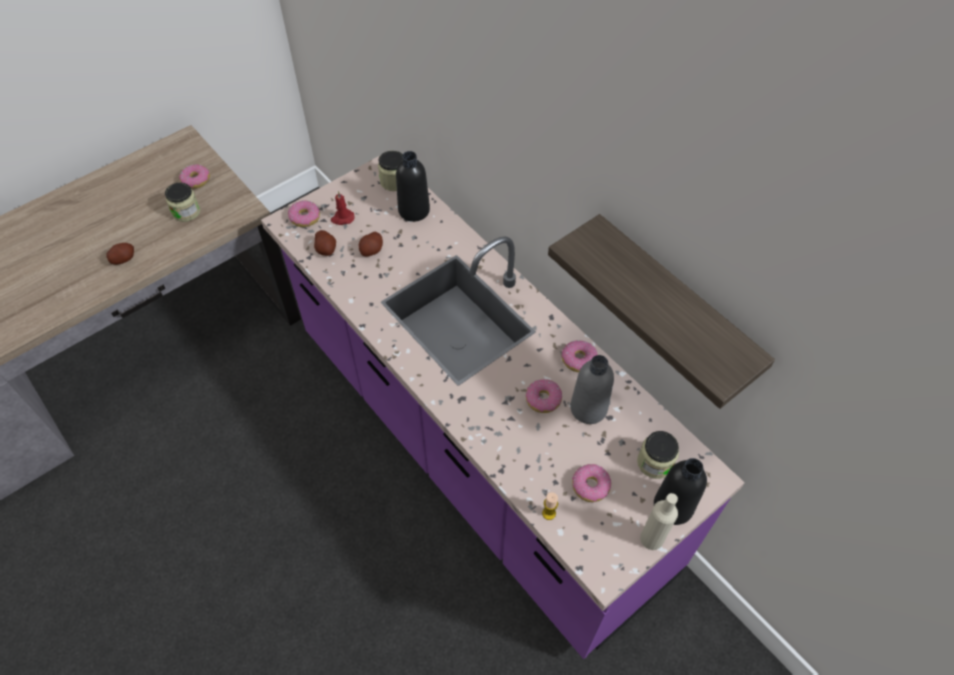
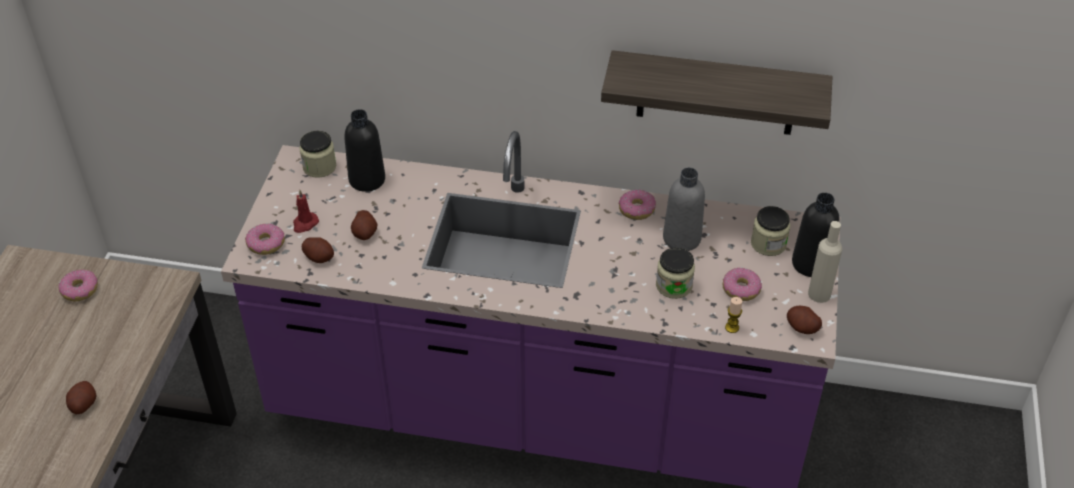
camera: 40 degrees left, 10 degrees down
jar [165,183,201,222] -> jar moved to [656,248,695,299]
donut [526,379,562,413] -> none
none -> potato [787,306,822,334]

